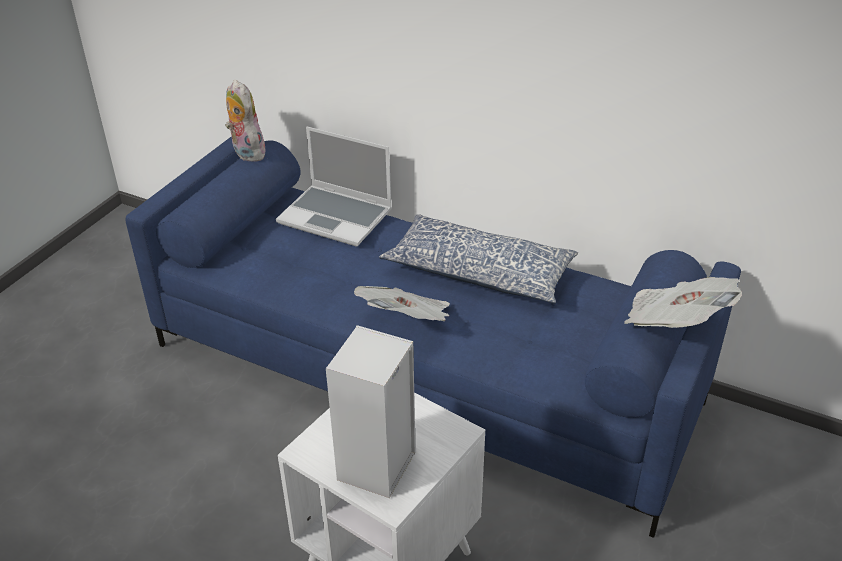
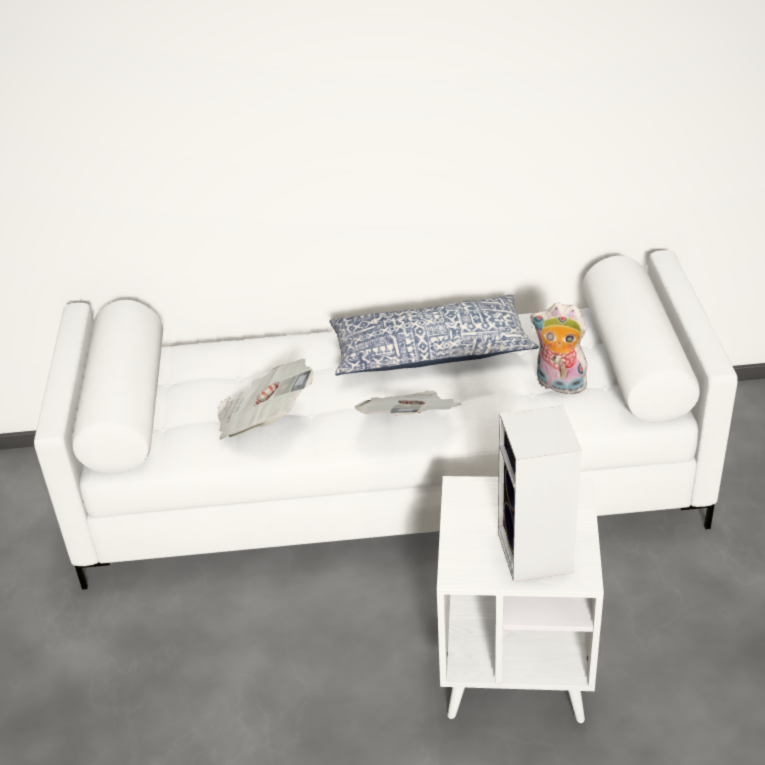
camera: 30 degrees left, 0 degrees up
blue sofa [125,136,741,538] -> white sofa [34,250,738,590]
plush toy [225,80,265,162] -> plush toy moved to [531,303,587,394]
laptop [276,126,392,246] -> none
newspaper [624,277,742,328] -> newspaper moved to [217,359,313,440]

